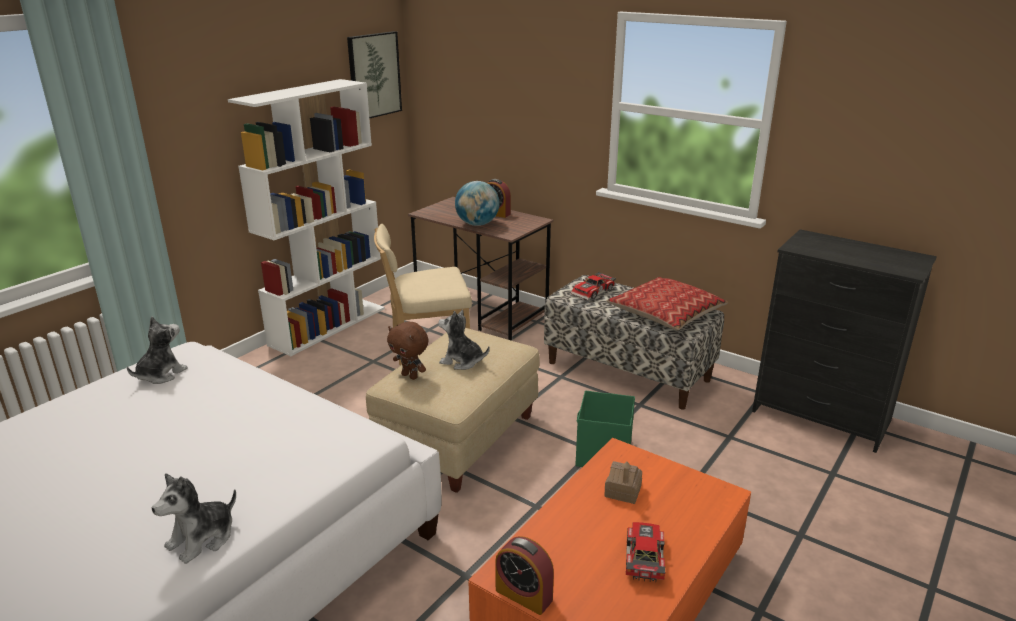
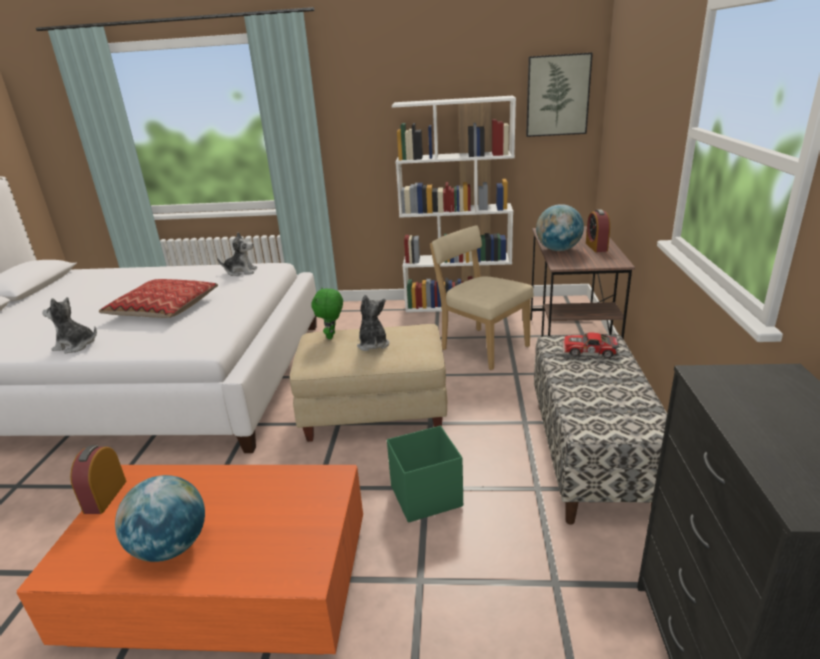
camera: 60 degrees right, 0 degrees up
brown plush toy [387,321,428,380] -> green plush toy [311,288,343,339]
toy house [604,461,642,504] -> none
pillow [607,277,728,331] -> pillow moved to [99,279,218,318]
toy car [626,522,665,583] -> globe [115,475,205,562]

